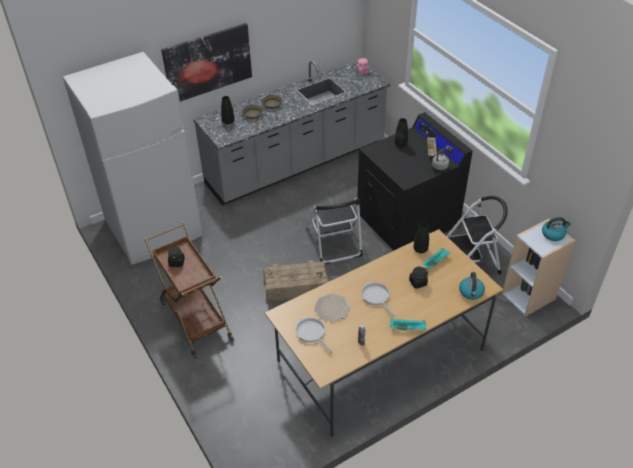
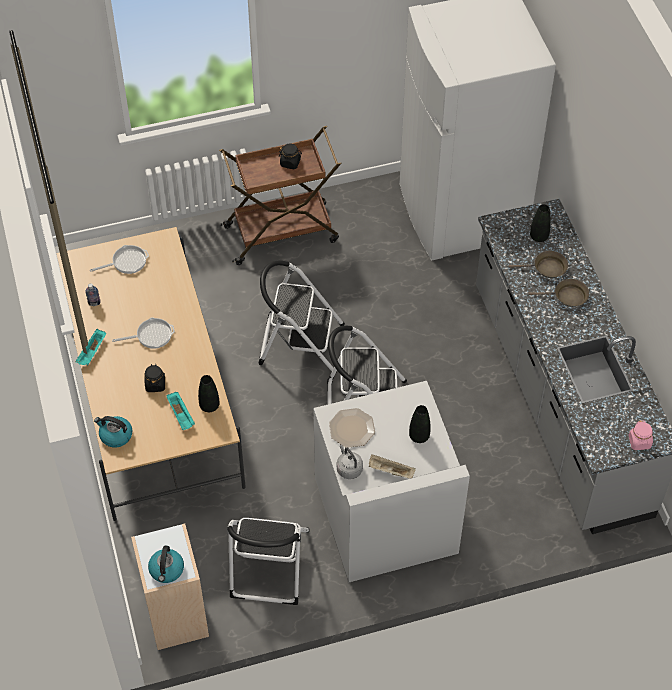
camera: 105 degrees right, 10 degrees up
picture [161,23,252,102] -> none
crate [263,260,328,302] -> step ladder [259,261,345,373]
plate [314,294,350,322] -> plate moved to [329,408,375,448]
black washing machine [357,112,473,250] -> white washing machine [313,381,470,582]

